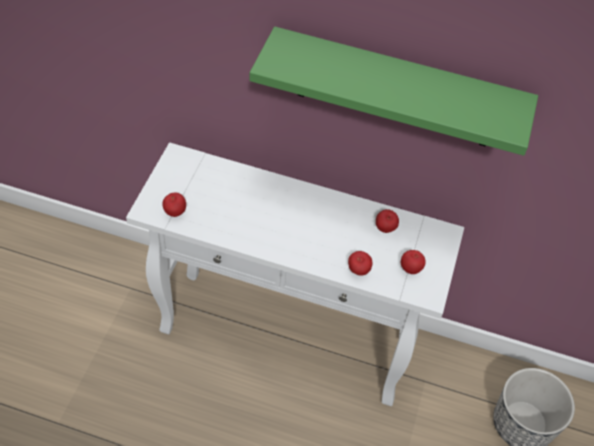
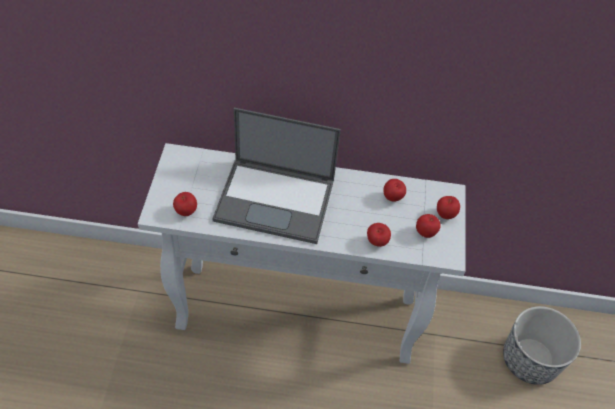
camera: 10 degrees left, 0 degrees up
green shelf [250,26,538,156] -> none
none -> laptop [212,108,341,244]
none -> apple [437,196,460,219]

